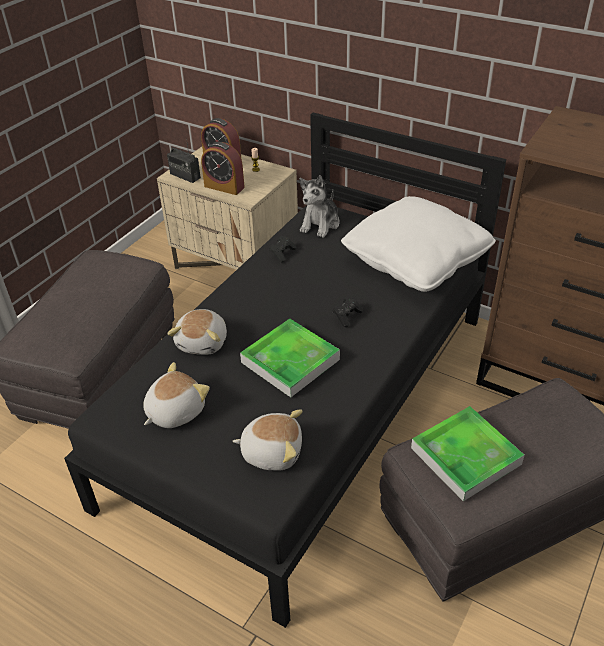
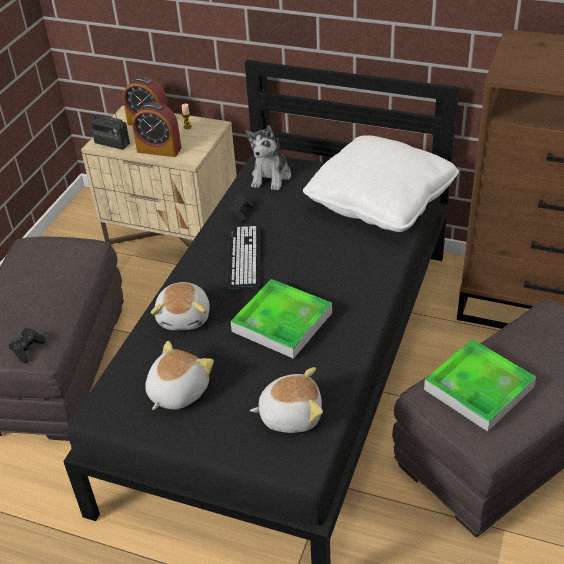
camera: 10 degrees left, 0 degrees up
black game controller [333,296,363,327] -> black game controller moved to [9,328,45,363]
none -> keyboard [227,226,259,289]

